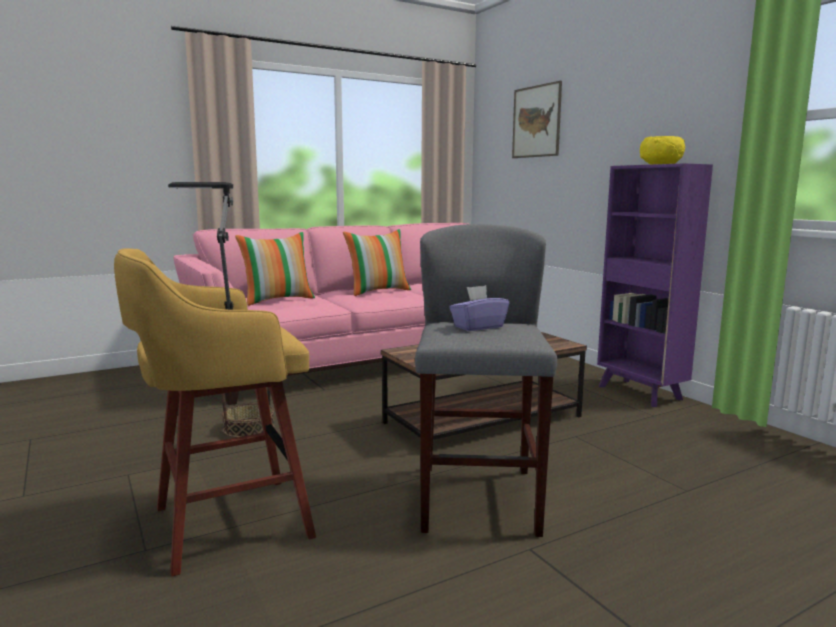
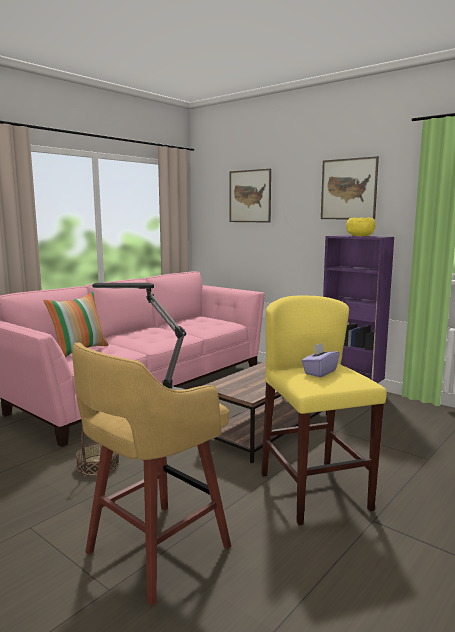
camera: 20 degrees left, 0 degrees up
pillow [343,229,411,296] -> none
grey stool [415,224,557,537] -> yellow stool [261,296,387,525]
none -> picture [321,156,379,220]

